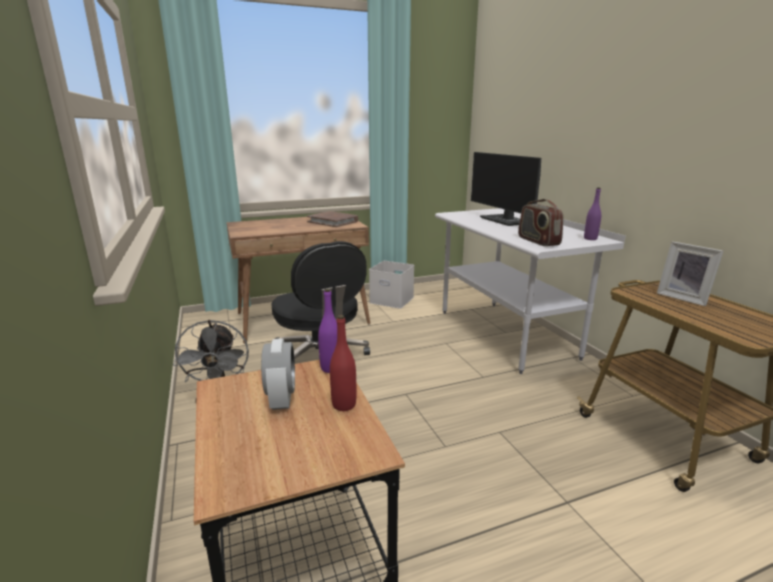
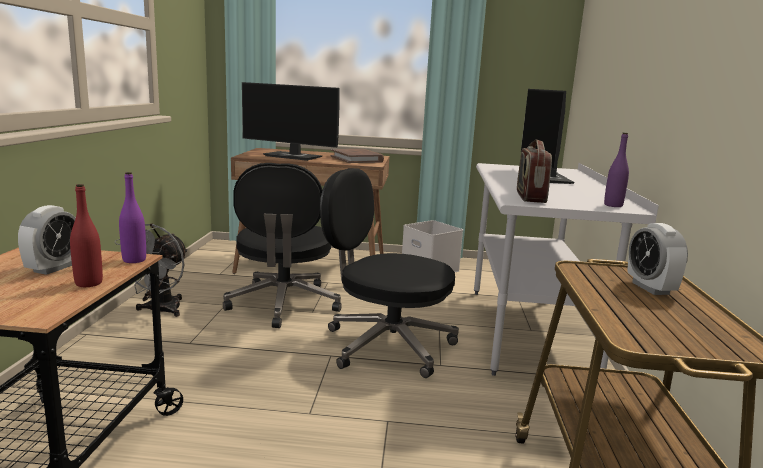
camera: 25 degrees right, 5 degrees down
picture frame [657,241,723,306] -> alarm clock [627,223,688,295]
none -> monitor [242,82,340,161]
none -> black office chair [320,168,459,378]

